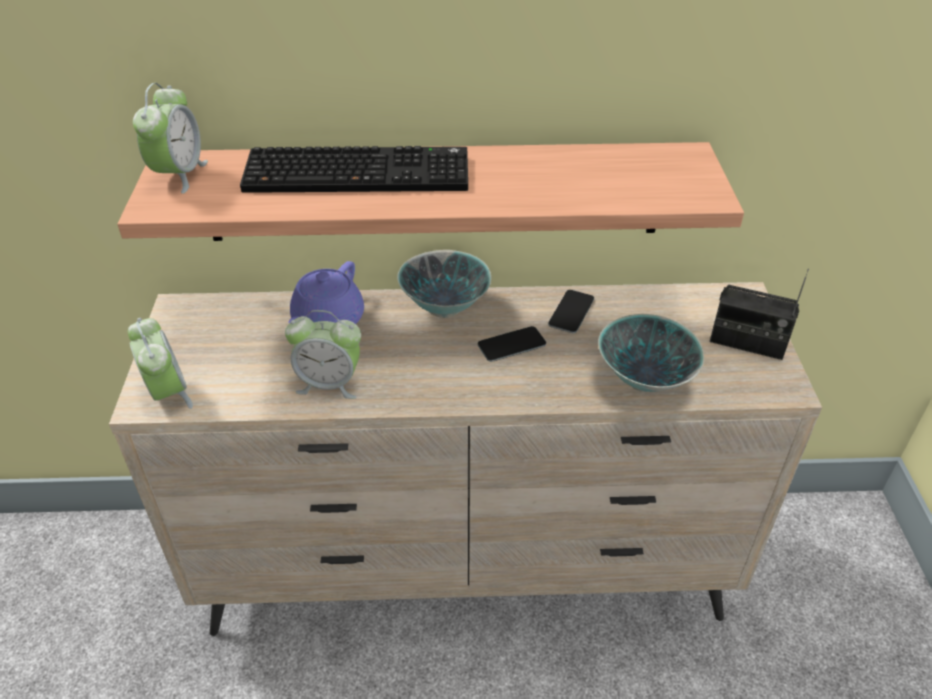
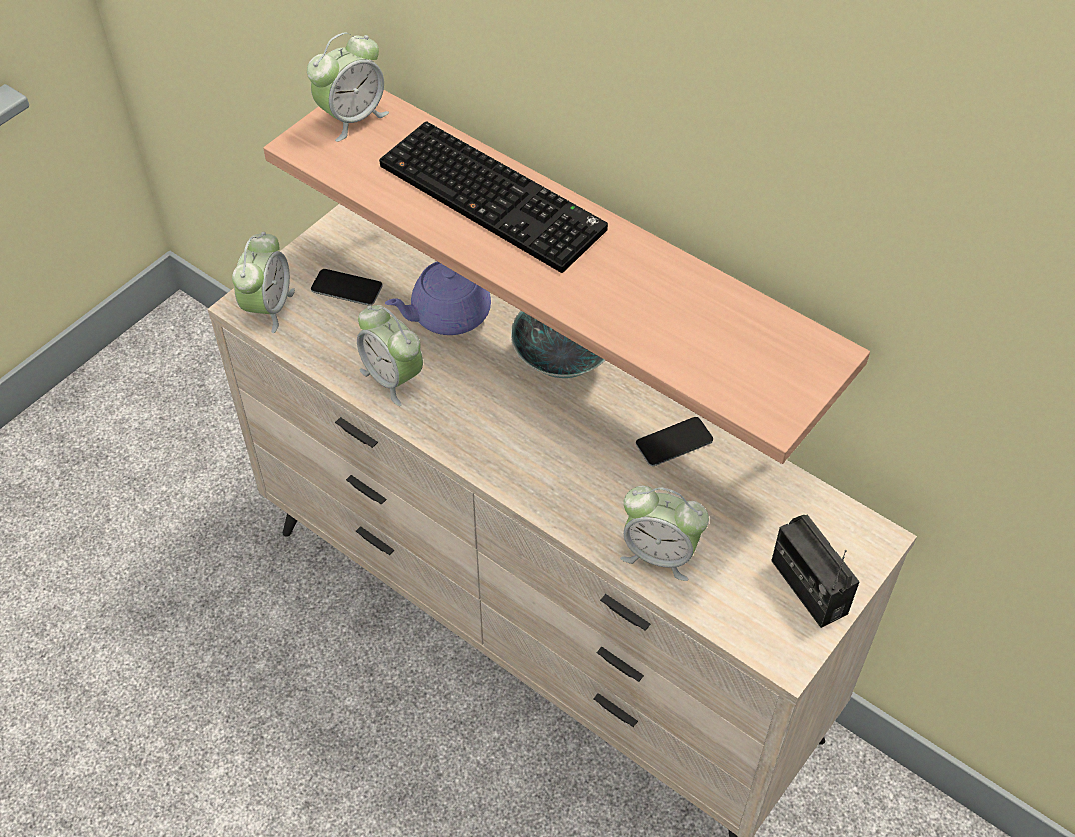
camera: 40 degrees right, 10 degrees up
phone [478,326,546,362] -> phone moved to [311,269,383,306]
bowl [598,314,704,392] -> alarm clock [620,486,709,581]

